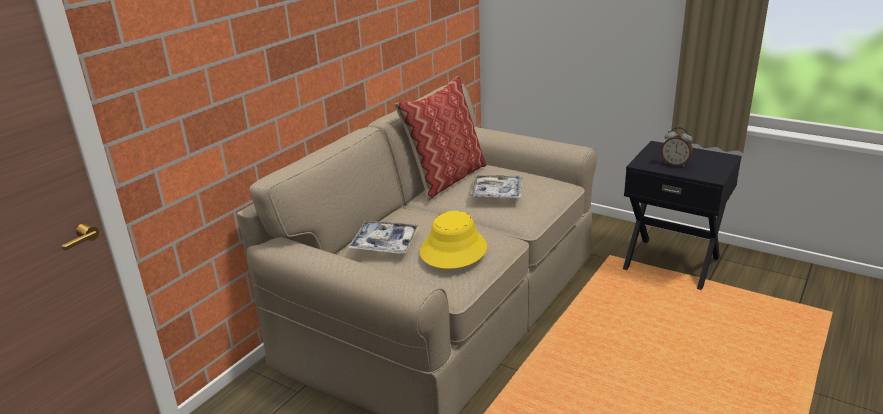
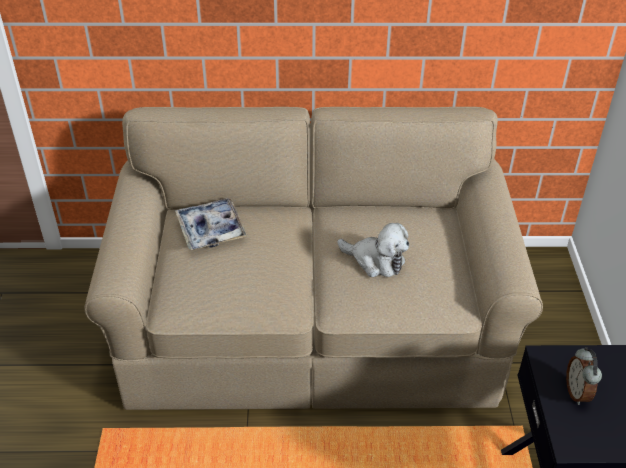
camera: 55 degrees right, 15 degrees up
pillow [394,76,486,201] -> none
yellow hat [419,211,487,269] -> none
tray [470,174,523,198] -> plush toy [337,223,409,277]

